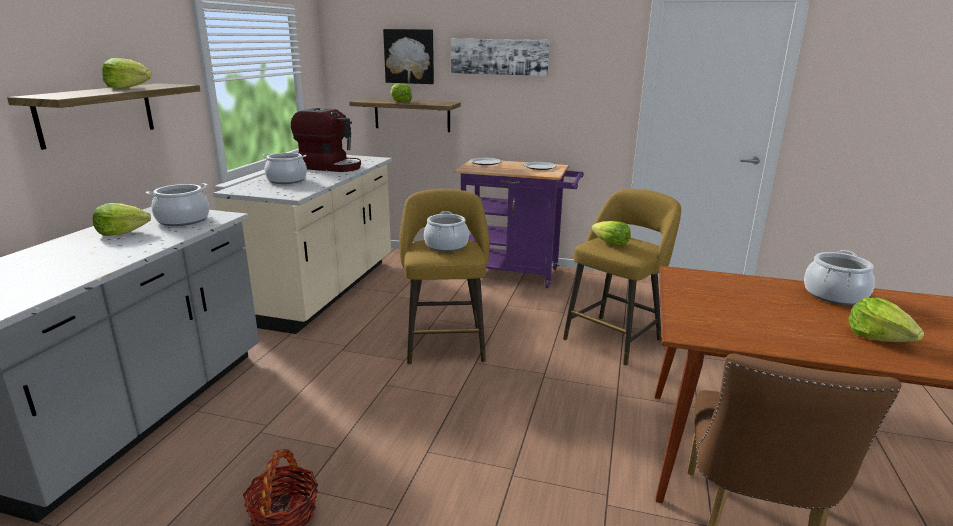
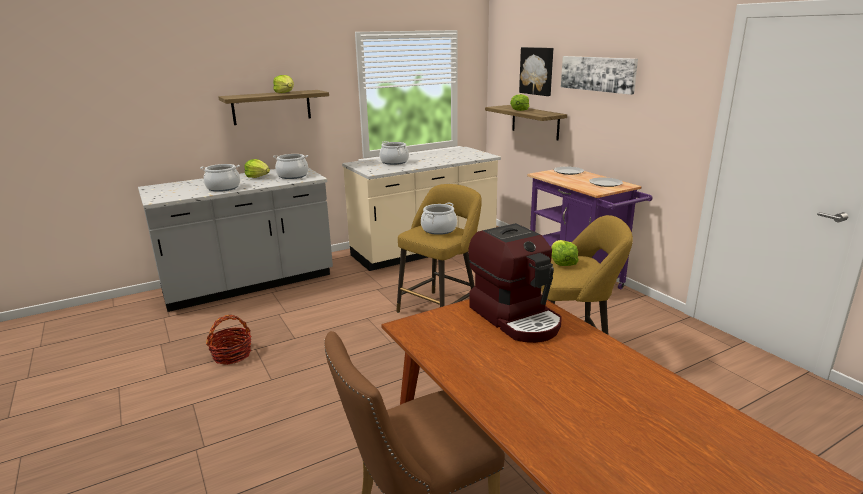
camera: 45 degrees right, 0 degrees up
coffee machine [291,108,361,172] -> coffee machine moved to [468,223,561,343]
cooking pot [804,250,875,305] -> cooking pot moved to [200,164,240,192]
lettuce [848,297,924,342] -> none

